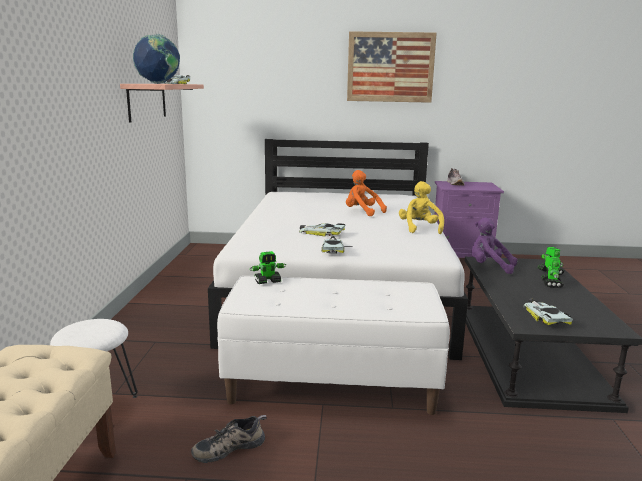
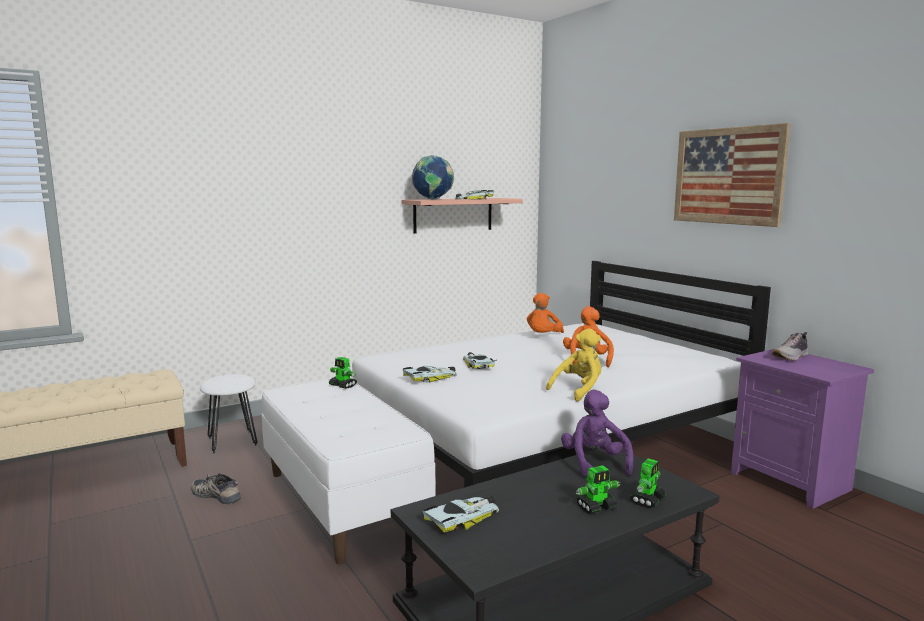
camera: 55 degrees right, 5 degrees down
none -> orange plush toy [527,293,564,333]

